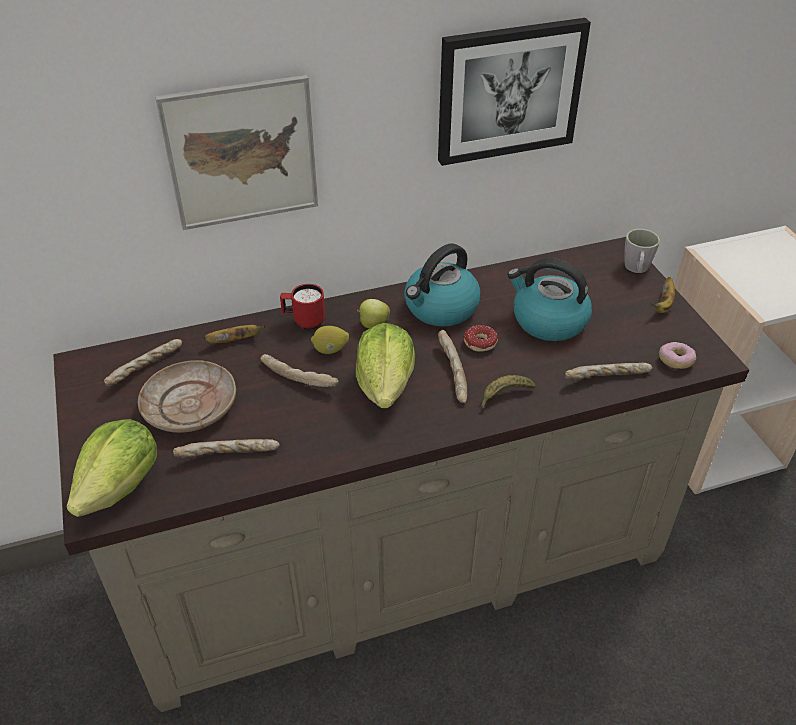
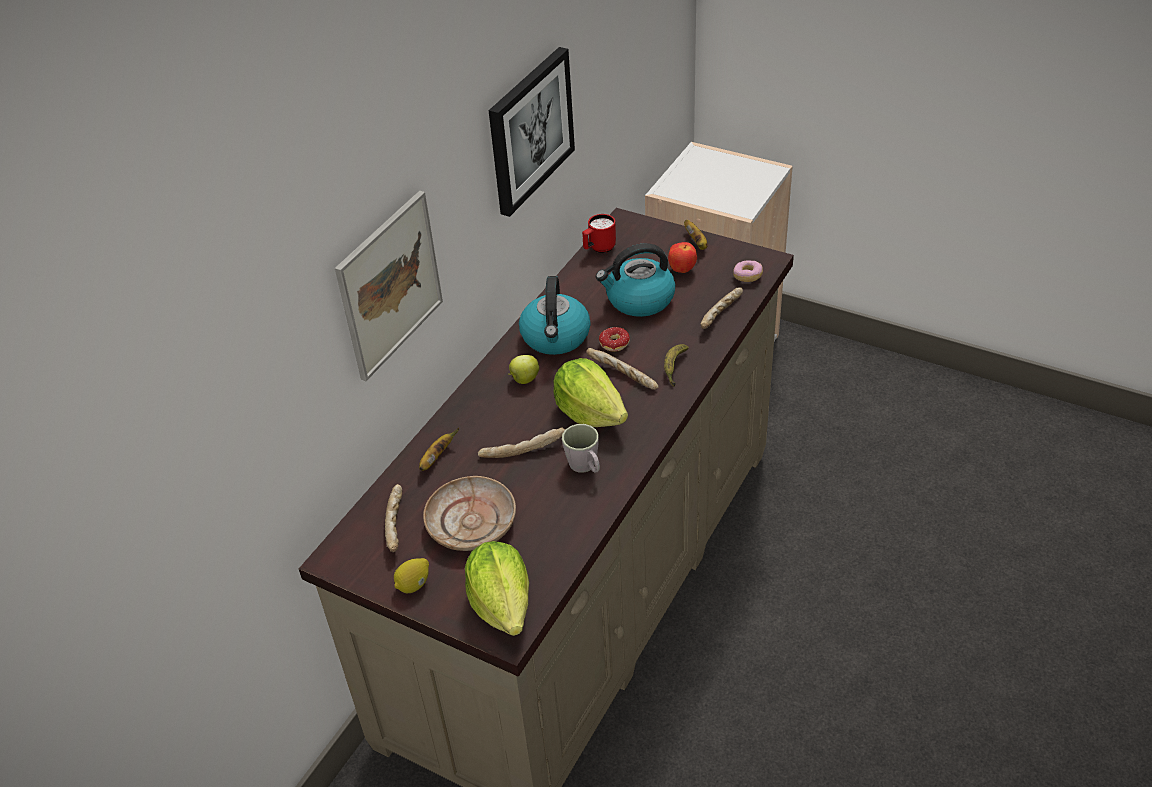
camera: 40 degrees left, 0 degrees up
bread [173,439,280,458] -> none
red mug [280,284,325,330] -> red mug moved to [582,214,616,253]
lemon [311,326,349,354] -> lemon moved to [394,558,429,593]
grey mug [624,229,660,273] -> grey mug moved to [562,424,600,473]
none -> apple [668,242,697,273]

